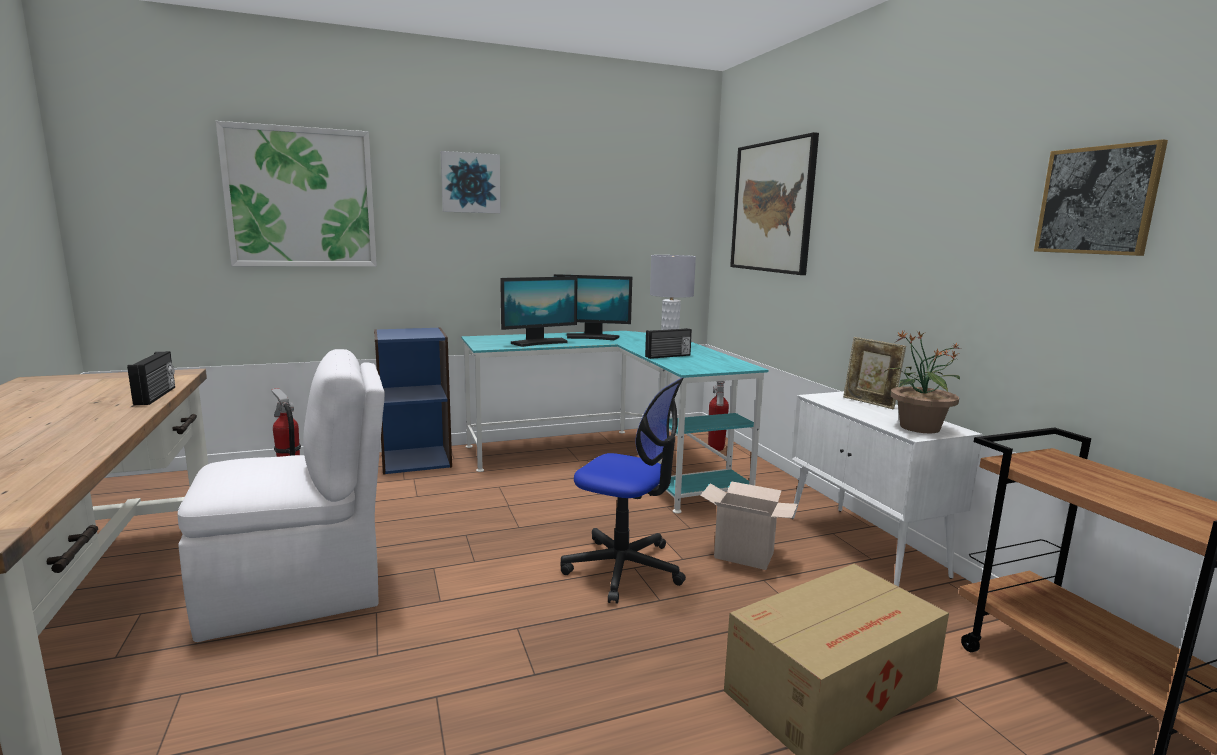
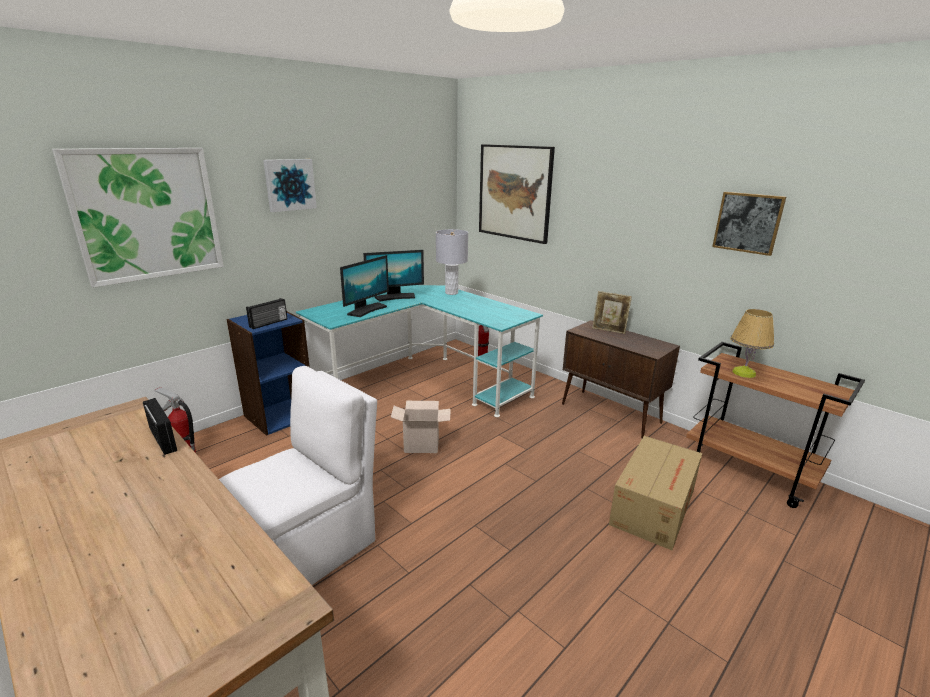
camera: 25 degrees left, 10 degrees up
office chair [560,378,686,604] -> none
radio [645,328,692,359] -> radio moved to [246,298,288,329]
cardboard box [700,481,798,570] -> cardboard box moved to [391,401,451,453]
white cabinet [791,391,983,586] -> brown cabinet [562,320,680,438]
potted plant [886,331,961,433] -> none
none -> table lamp [731,309,774,378]

